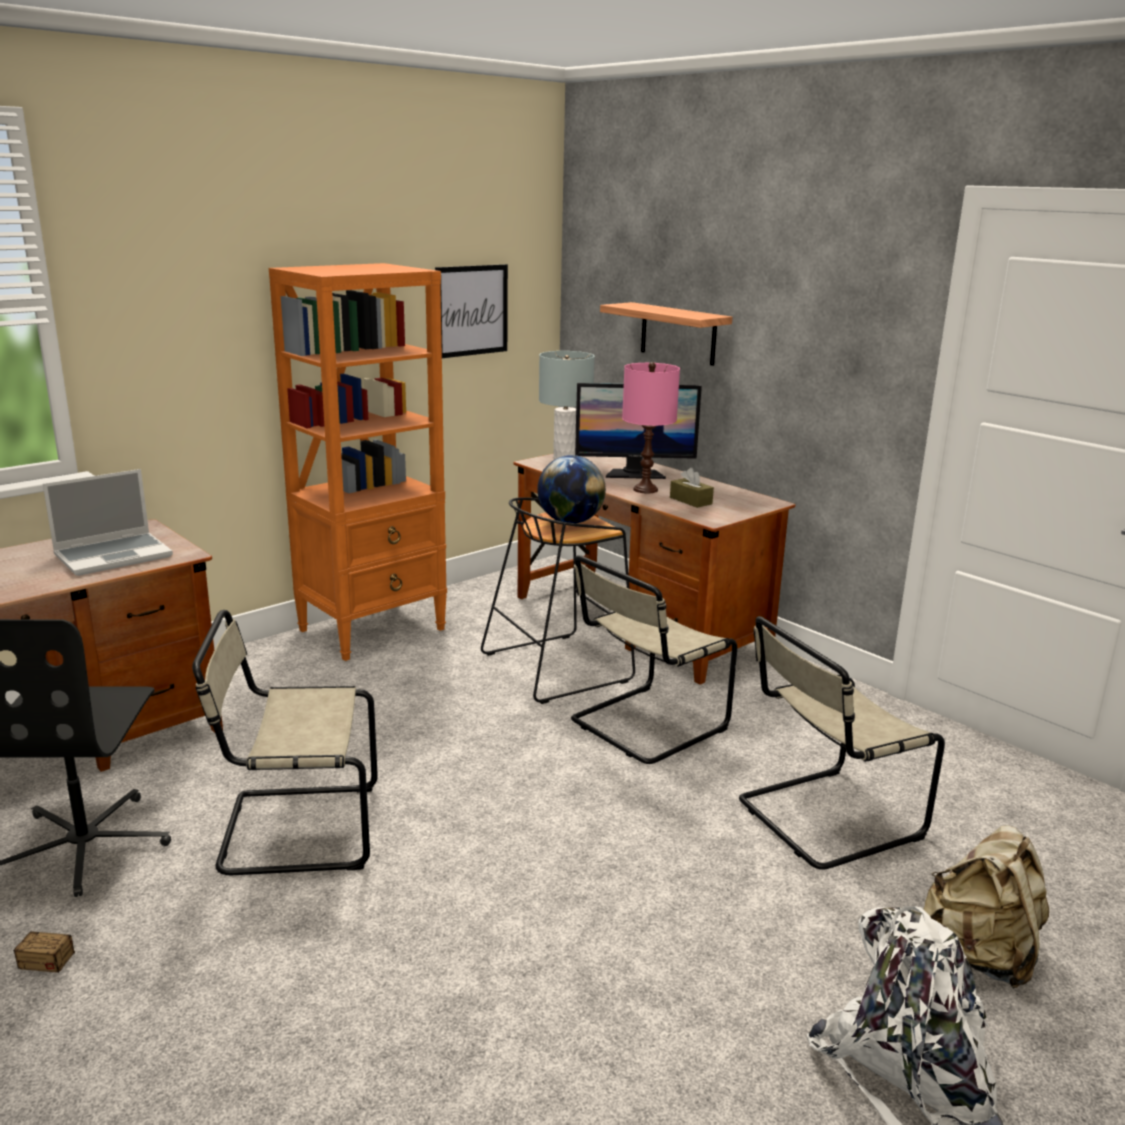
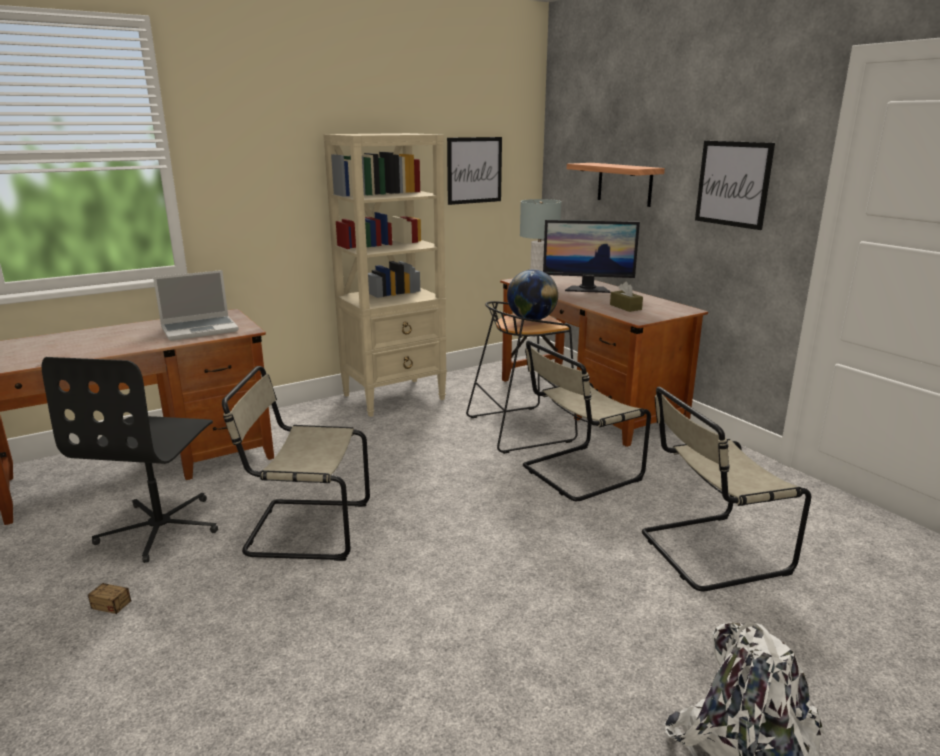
camera: 10 degrees right, 0 degrees up
orange bookcase [269,263,447,661] -> beige bookcase [323,133,447,417]
pink table lamp [622,362,680,493] -> none
beige backpack [923,825,1049,989] -> none
none -> picture [695,141,775,230]

